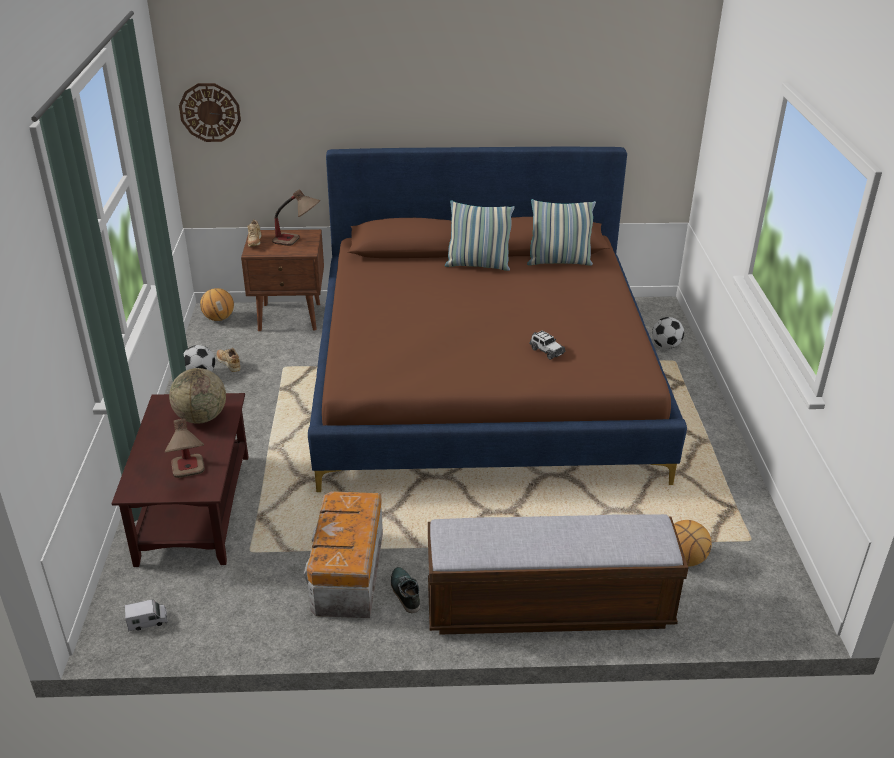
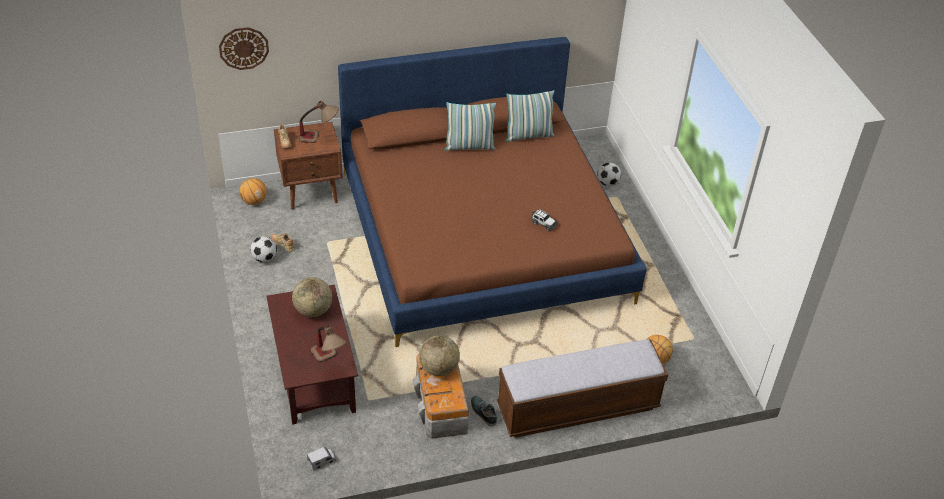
camera: 15 degrees left, 10 degrees up
none -> globe [419,335,460,376]

